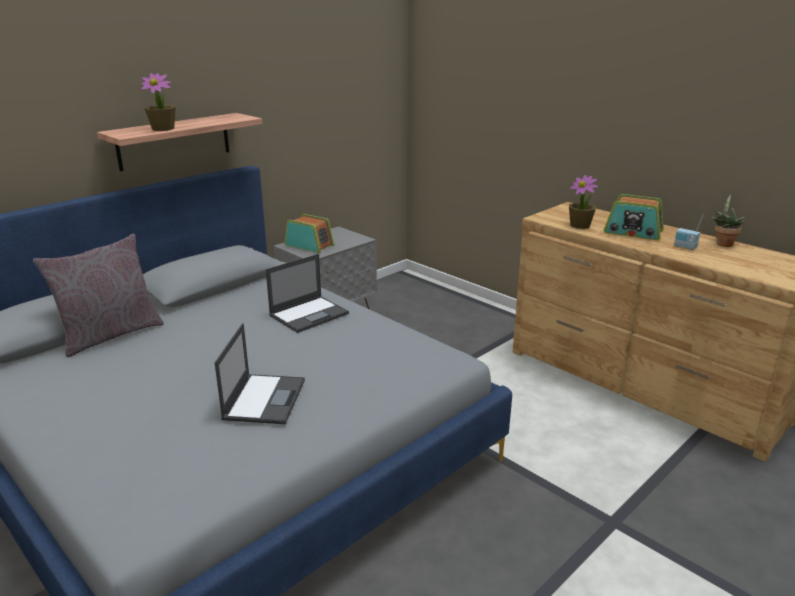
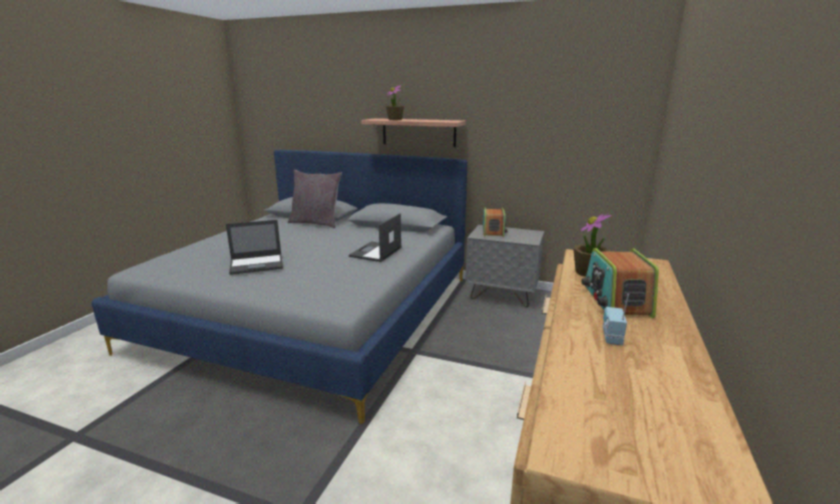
camera: 65 degrees right, 5 degrees down
laptop [266,254,349,333] -> laptop turned 90 degrees clockwise [349,213,402,262]
potted plant [711,195,745,247] -> none

